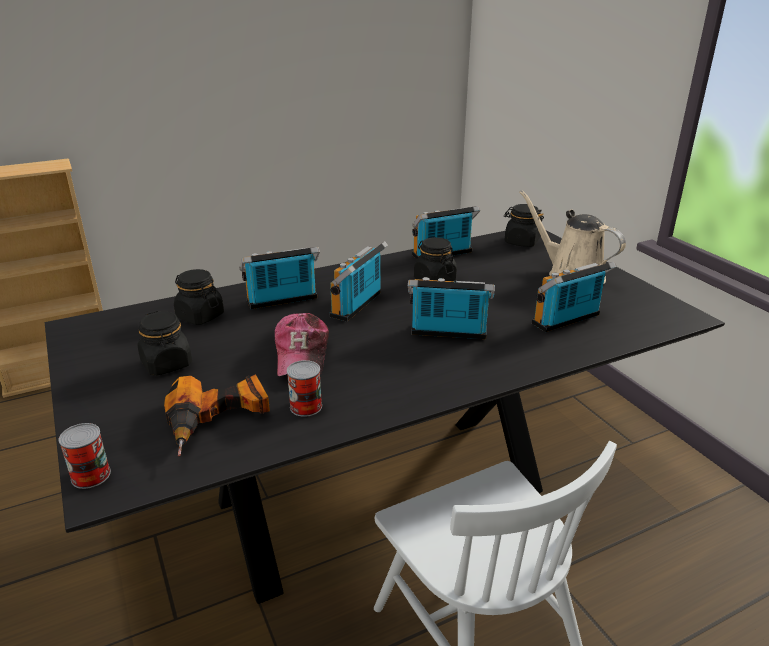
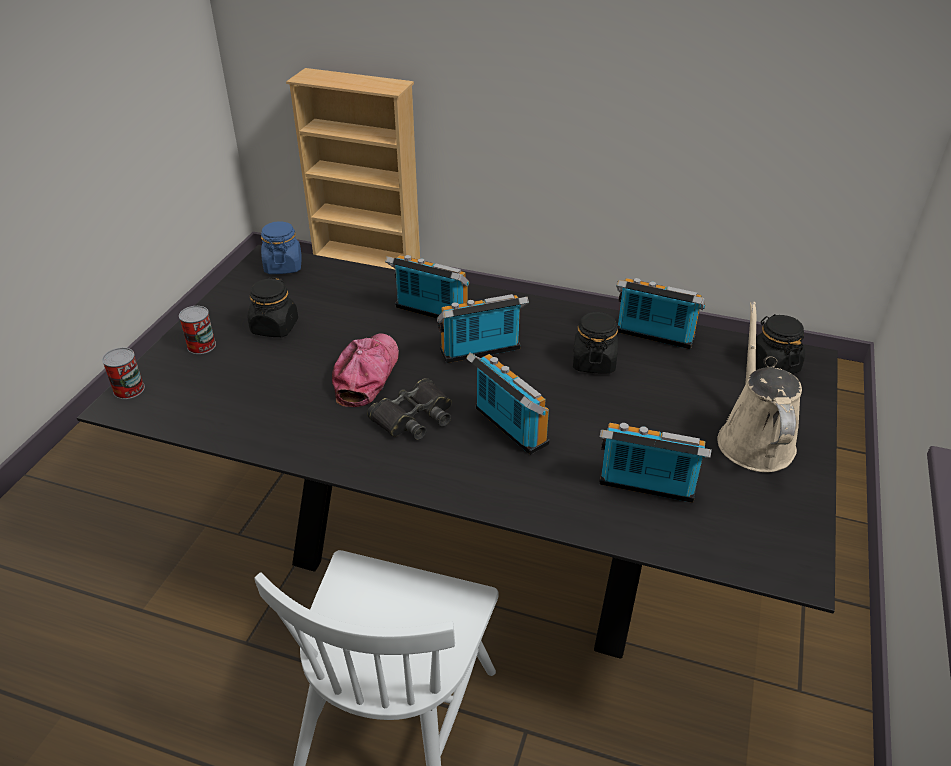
camera: 45 degrees right, 10 degrees up
power drill [164,374,270,456] -> none
black jar [174,269,224,325] -> none
cap [275,313,329,376] -> cap turned 150 degrees clockwise [332,334,399,407]
can [287,360,322,417] -> can moved to [179,306,216,354]
none -> blue jar [261,221,302,274]
none -> black binoculars [367,378,452,440]

